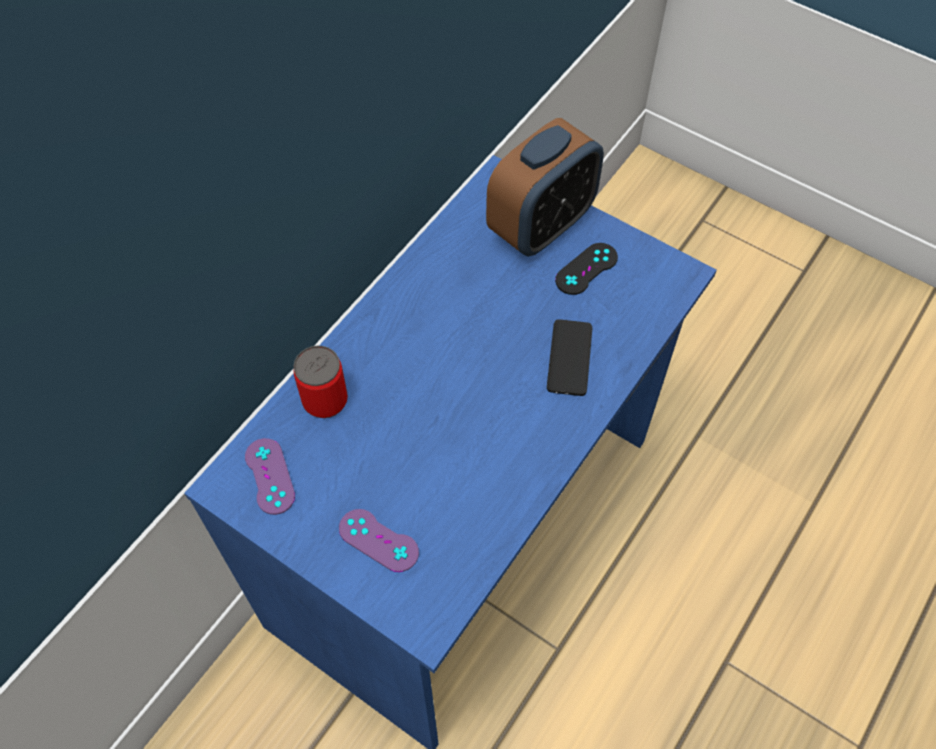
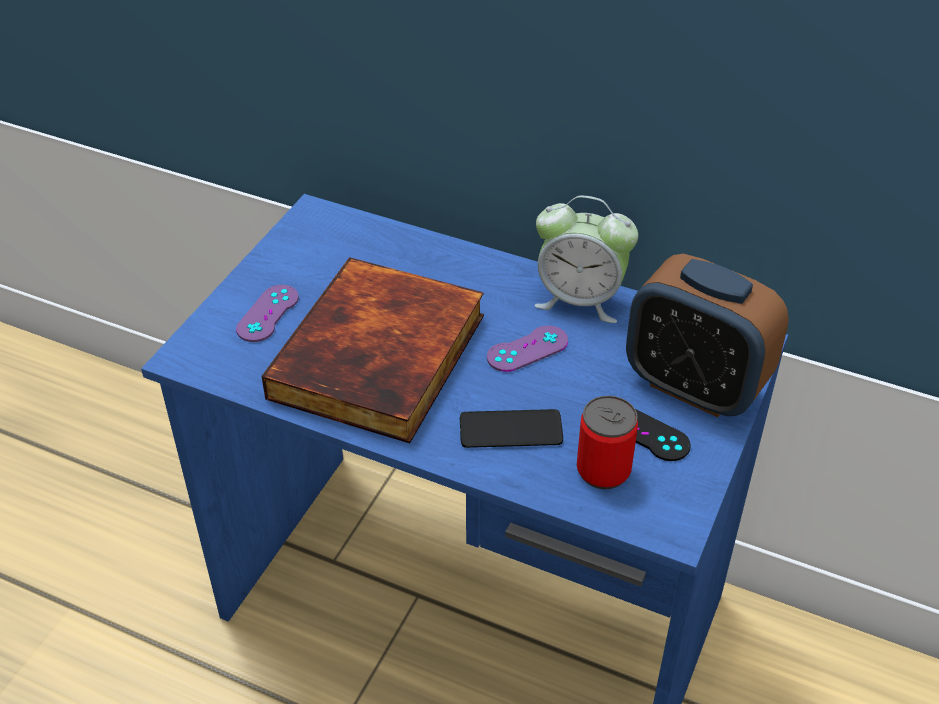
camera: 80 degrees right, 15 degrees down
purple game controller [245,438,295,515] -> purple game controller moved to [487,325,568,372]
can [293,346,348,418] -> can moved to [577,396,638,489]
none -> book [261,257,484,443]
none -> alarm clock [535,196,638,323]

